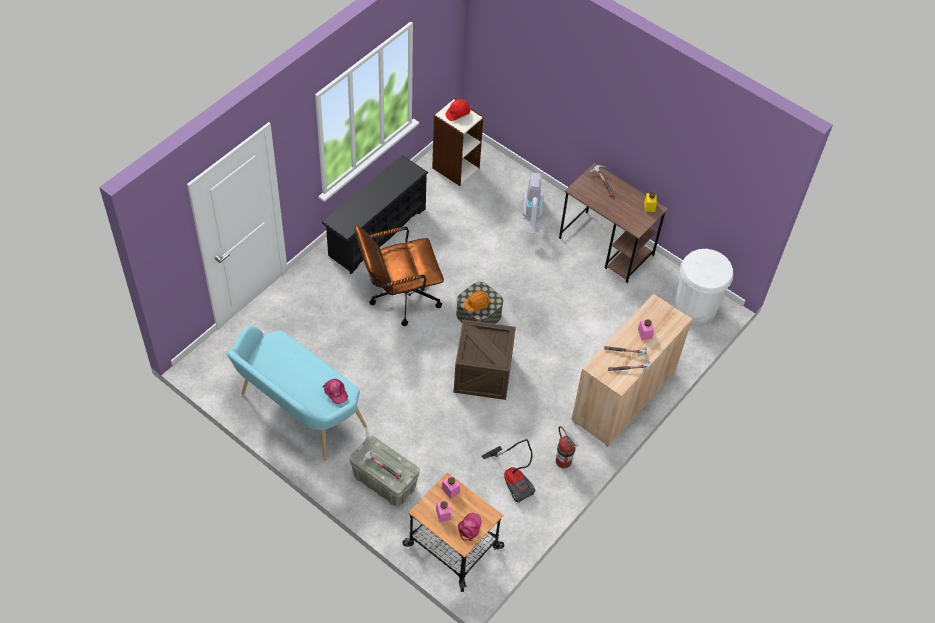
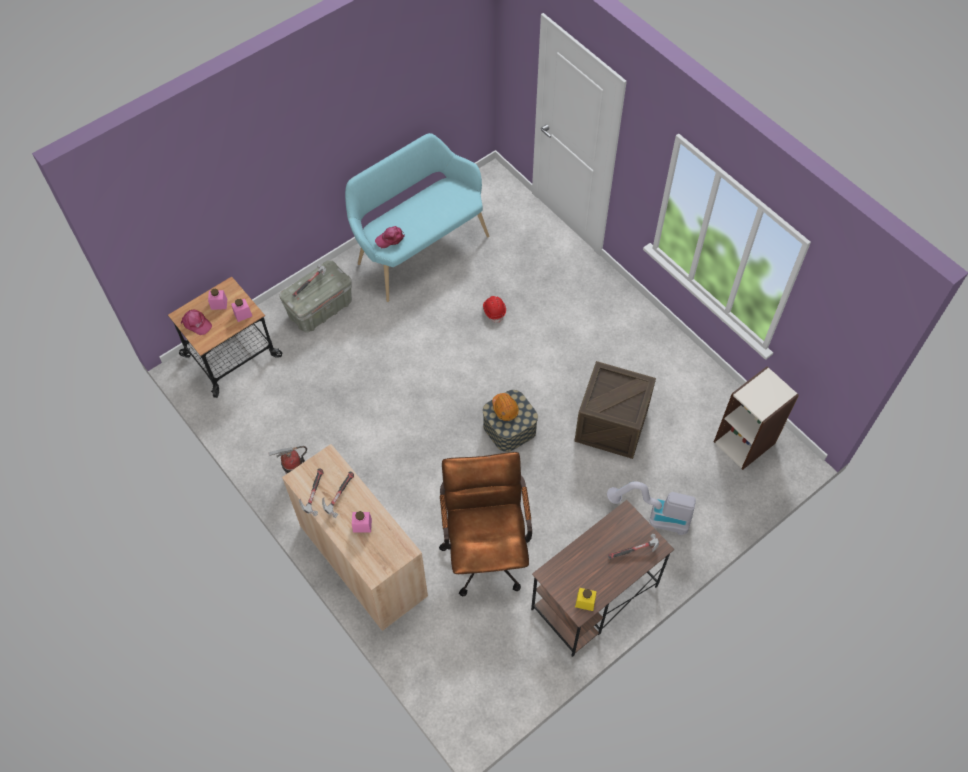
camera: 105 degrees right, 5 degrees up
black shoe rack [322,155,429,274] -> none
brown office chair [355,226,444,326] -> brown office chair moved to [439,452,532,596]
red hard hat [446,99,471,121] -> red hard hat moved to [483,296,506,323]
crate [454,320,516,400] -> crate moved to [574,361,656,459]
vacuum cleaner [482,439,535,502] -> none
white trash can [674,249,734,327] -> none

